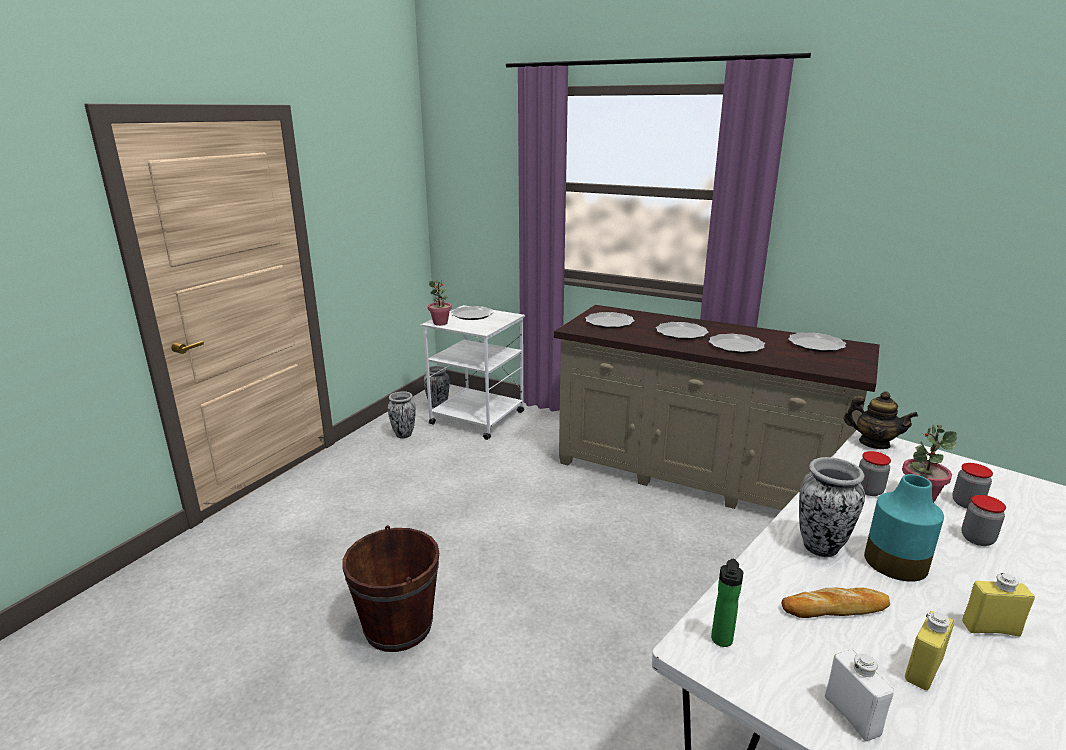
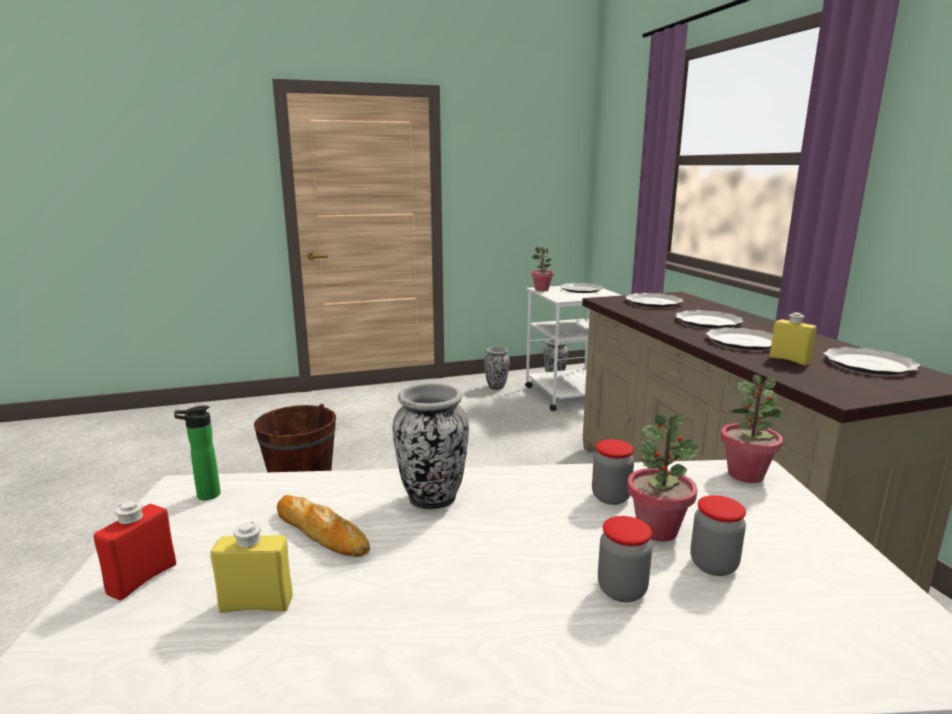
camera: 45 degrees right, 5 degrees down
white bottle [825,650,894,741] -> red bottle [94,501,176,601]
teapot [844,391,918,449] -> potted plant [721,374,784,483]
turquoise vase [864,474,944,582] -> none
yellow bottle [962,573,1035,636] -> yellow bottle moved to [769,313,817,365]

